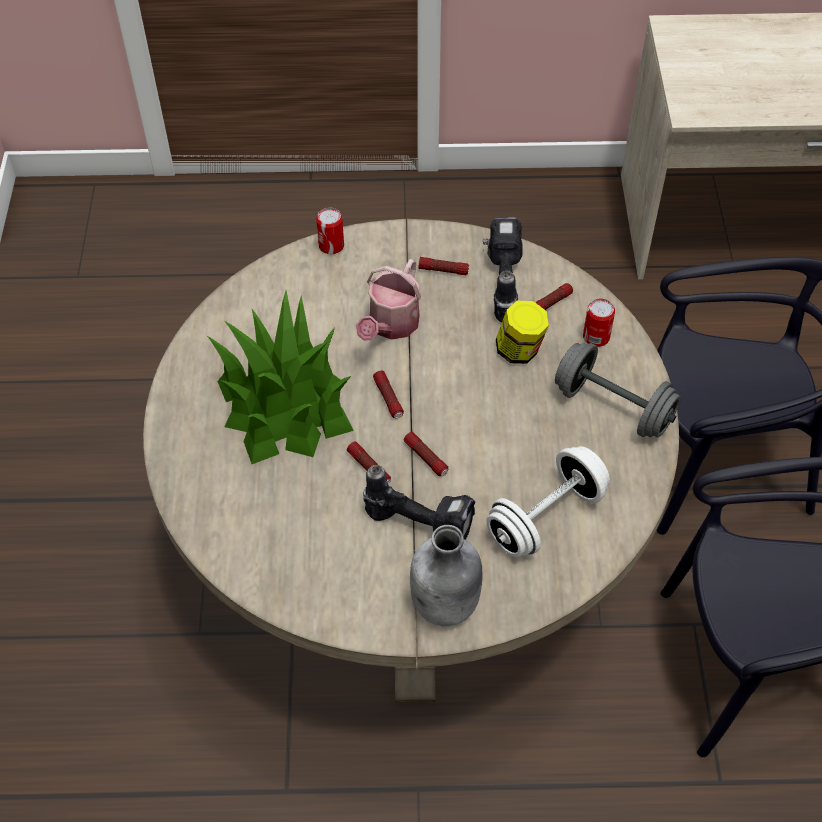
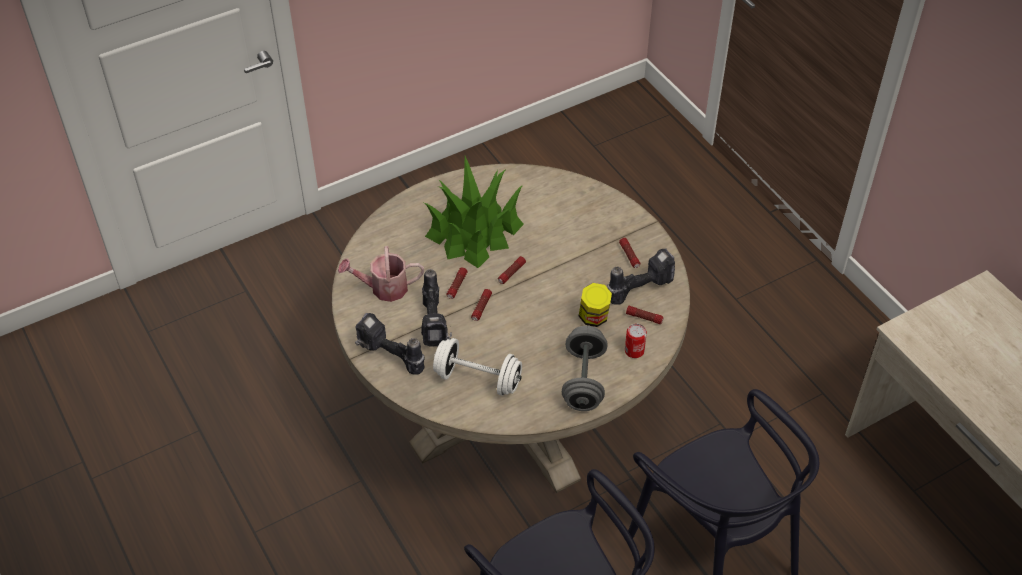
camera: 60 degrees right, 5 degrees down
can [316,207,344,254] -> none
watering can [356,259,421,341] -> watering can moved to [338,246,424,302]
grey bottle [410,525,483,626] -> power drill [355,313,425,375]

